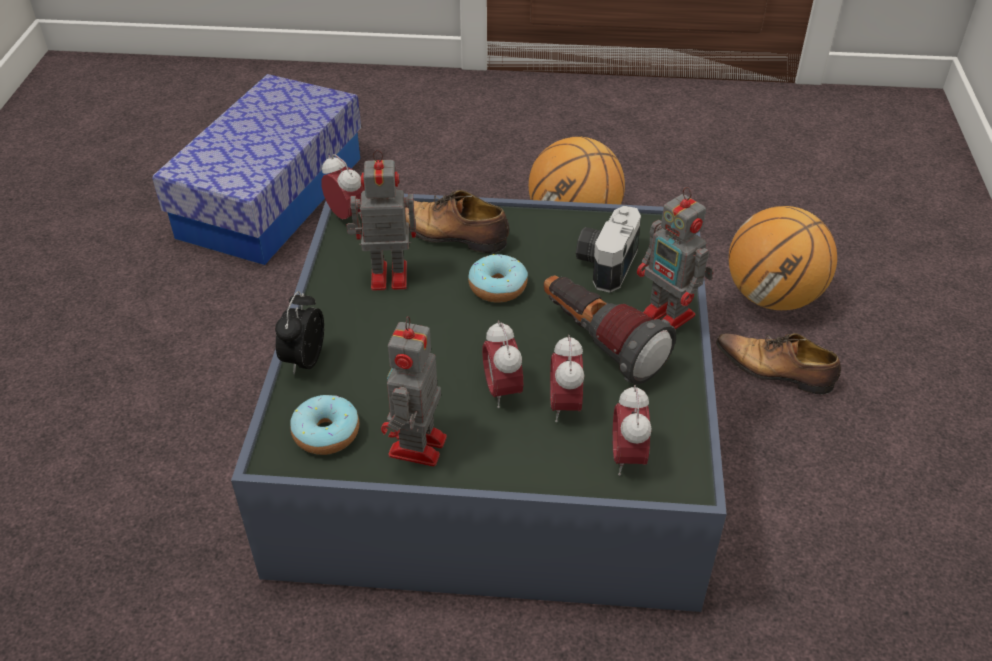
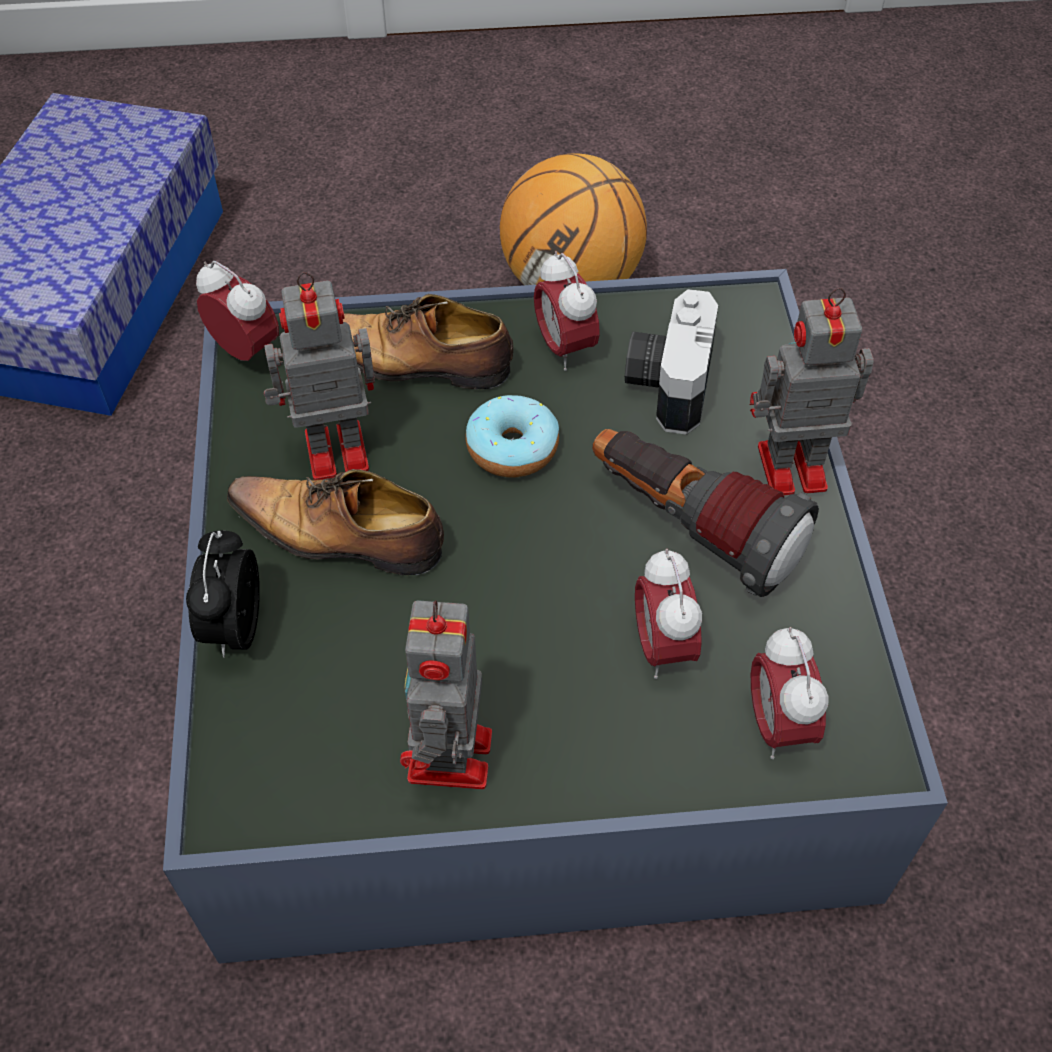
camera: 10 degrees left, 10 degrees up
donut [290,395,359,455] -> none
alarm clock [482,321,523,408] -> alarm clock moved to [534,251,600,371]
toy robot [637,187,714,330] -> toy robot turned 135 degrees clockwise [749,287,874,495]
shoe [716,333,841,395] -> shoe moved to [227,469,444,575]
basketball [729,206,837,310] -> none

